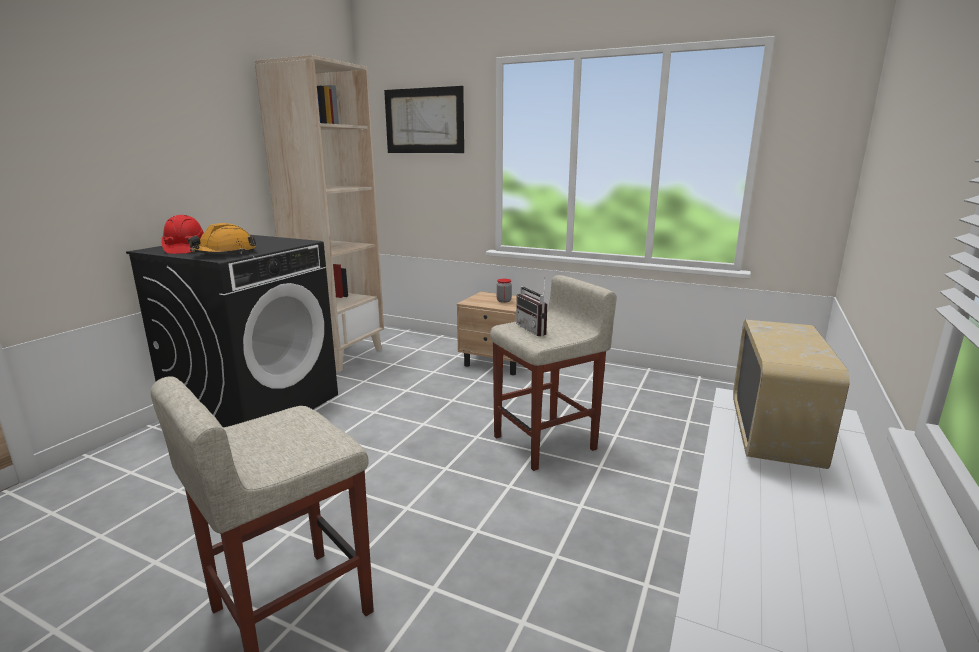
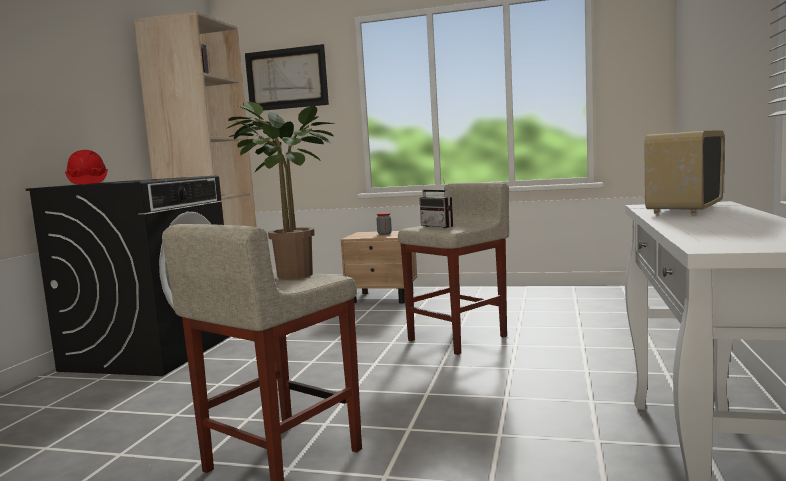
camera: 10 degrees left, 10 degrees down
orange hard hat [188,223,256,254] -> none
radio [733,320,850,469] -> radio turned 150 degrees counterclockwise [644,130,724,215]
none -> potted plant [226,102,336,279]

